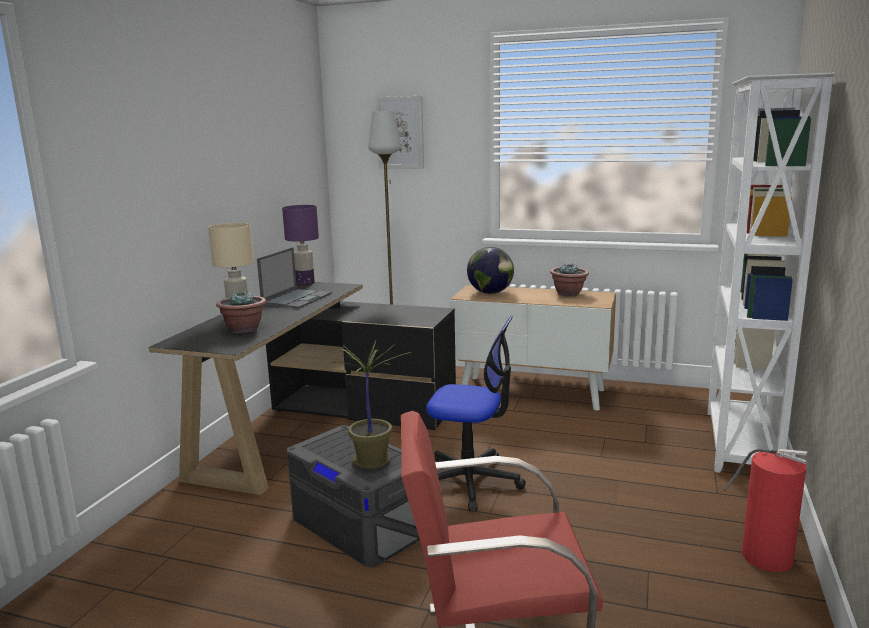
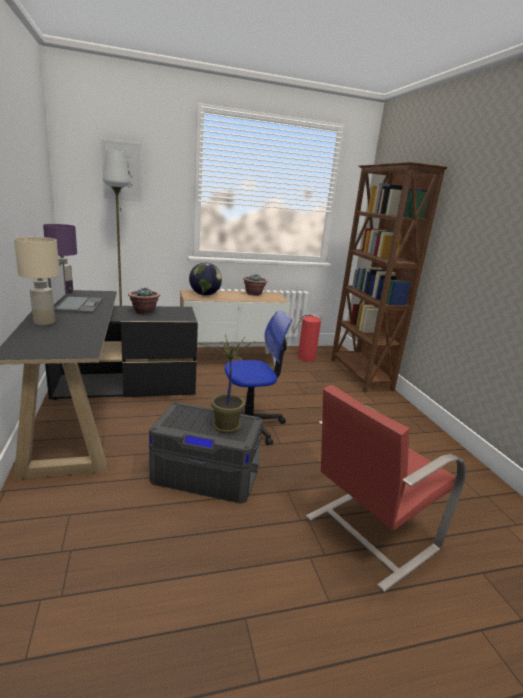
camera: 35 degrees left, 5 degrees up
potted plant [216,291,266,333] -> potted plant moved to [128,287,160,314]
white bookcase [707,73,835,473] -> brown bookcase [331,162,448,392]
fire extinguisher [723,449,808,572] -> fire extinguisher moved to [293,314,322,361]

